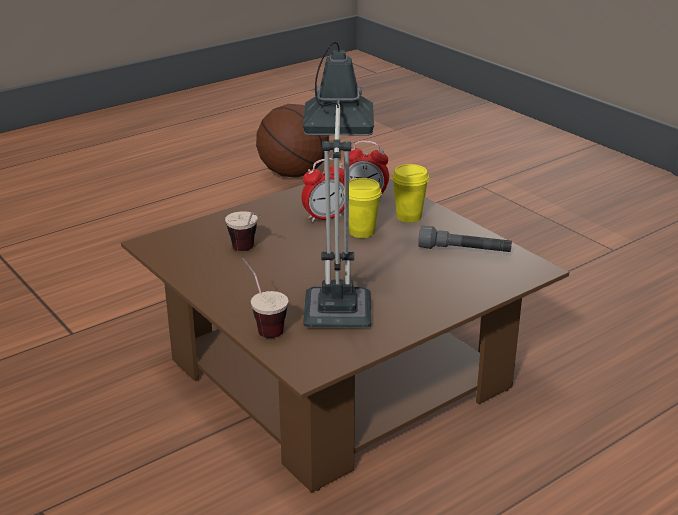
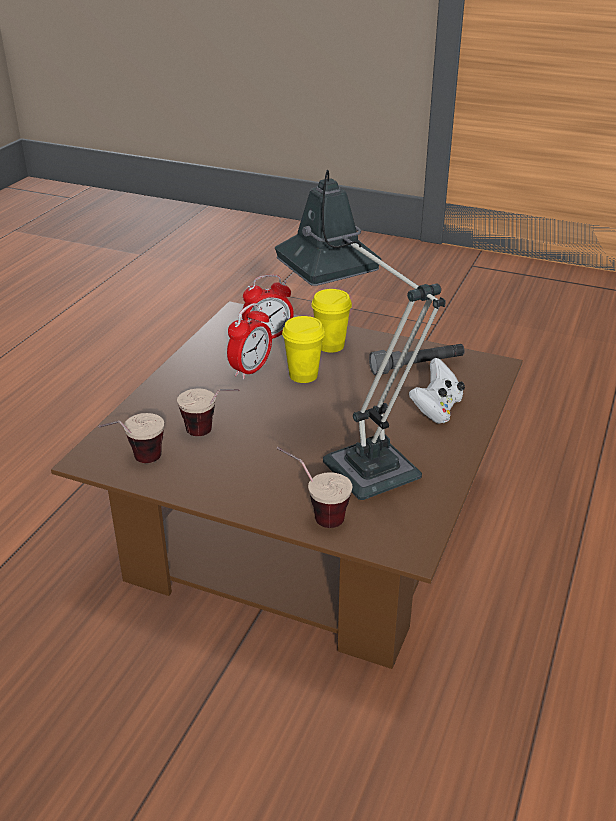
camera: 30 degrees left, 5 degrees up
basketball [256,104,329,178] -> none
none -> cup [98,413,164,463]
none -> white game controller [409,358,465,424]

